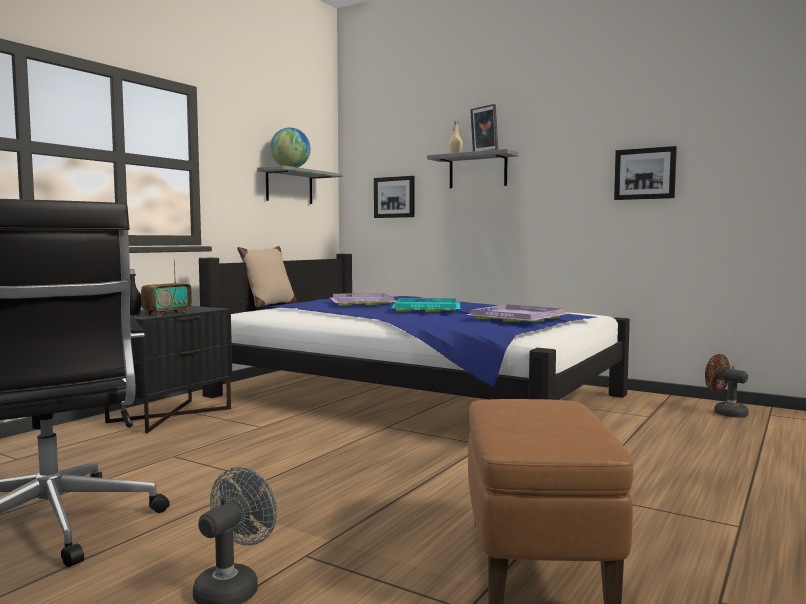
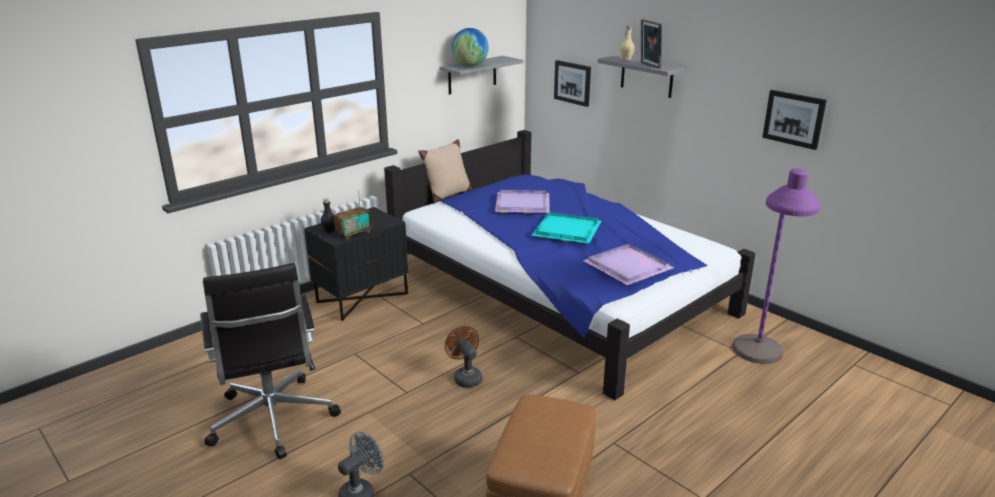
camera: 15 degrees right, 20 degrees up
brown fan [705,354,749,418] -> brown fan moved to [445,326,482,388]
none -> purple floor lamp [732,169,821,364]

